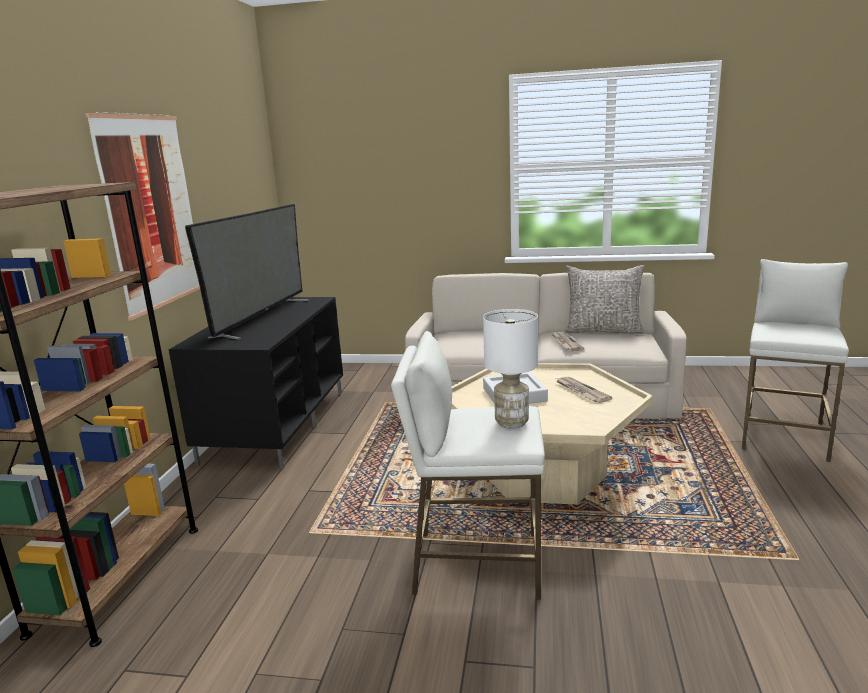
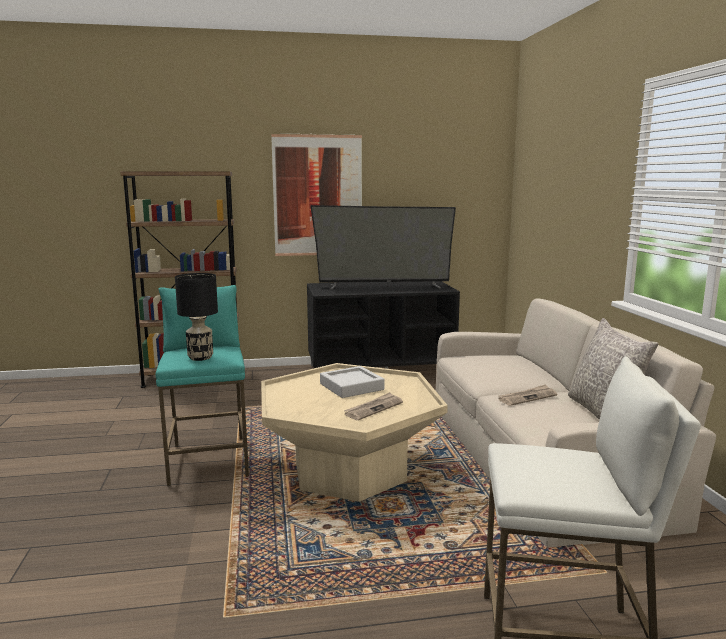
camera: 70 degrees right, 5 degrees down
white stool [391,331,545,600] -> turquoise stool [156,285,249,486]
white table lamp [483,309,538,429] -> black table lamp [175,273,218,361]

